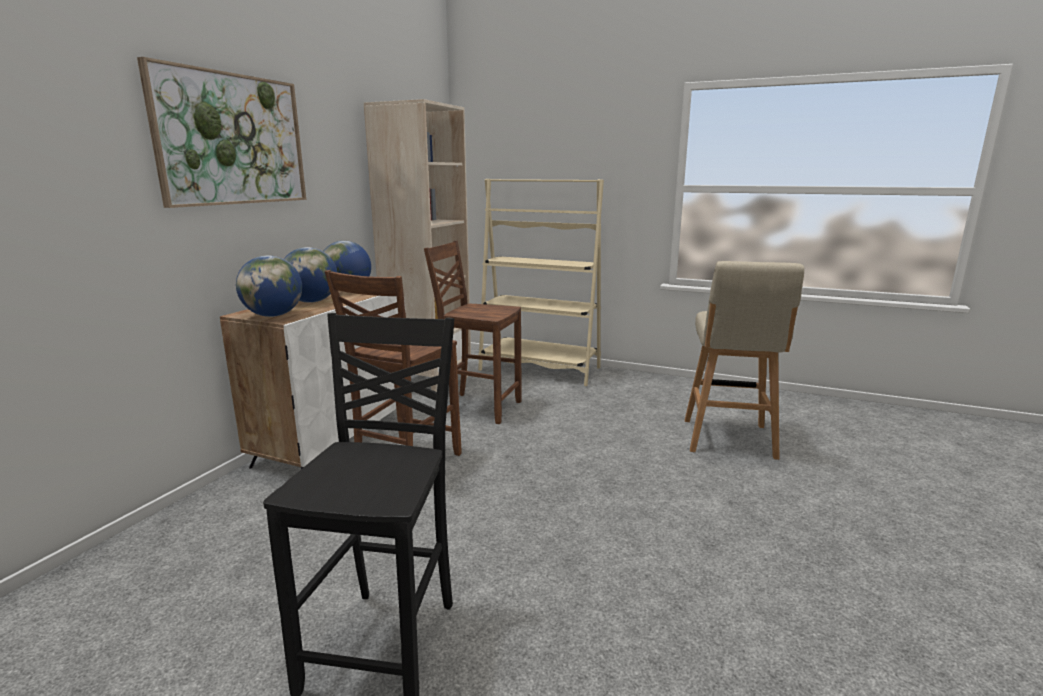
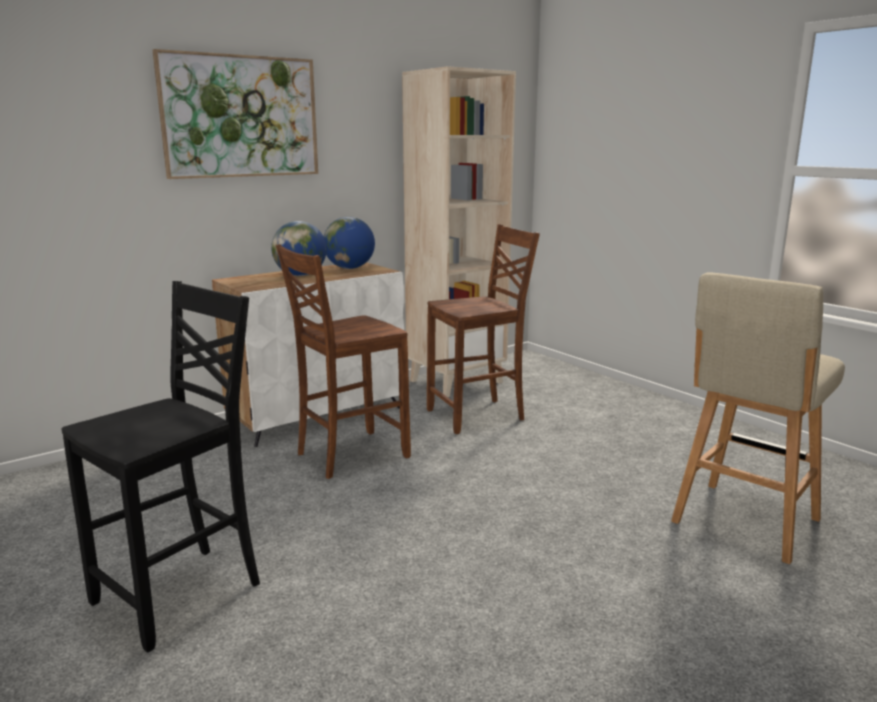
camera: 30 degrees right, 0 degrees up
globe [236,256,302,317] -> none
brown chair [424,241,522,424] -> brown chair turned 105 degrees clockwise [427,224,540,434]
beige bookcase [478,179,604,386] -> none

